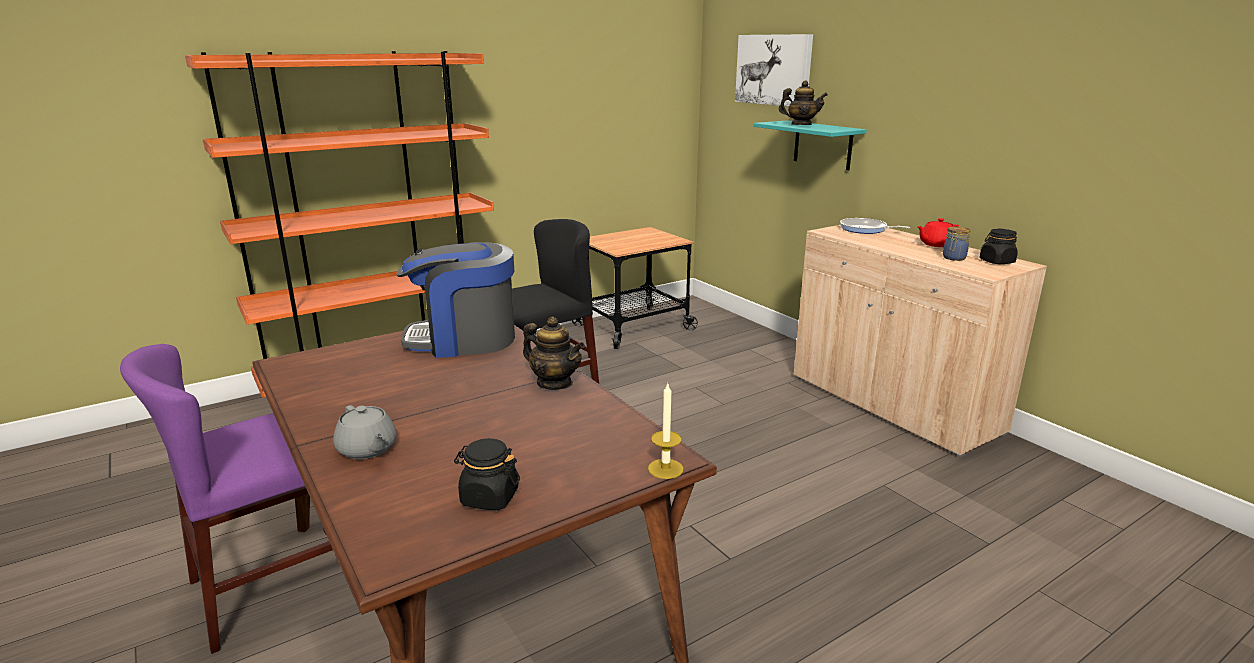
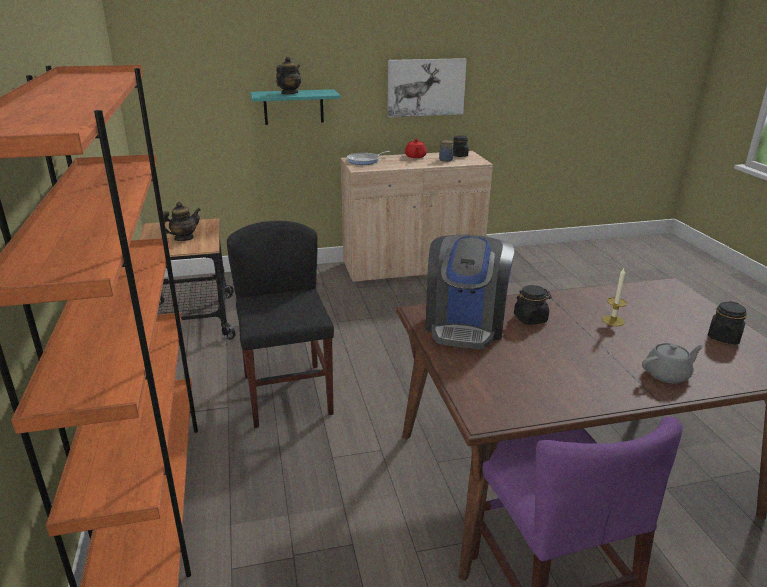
camera: 70 degrees left, 5 degrees up
teapot [523,317,585,390] -> teapot moved to [160,202,200,241]
candle [648,384,684,479] -> candle moved to [602,268,627,326]
picture [735,34,813,107] -> picture moved to [388,58,467,117]
none -> black jar [514,285,552,325]

